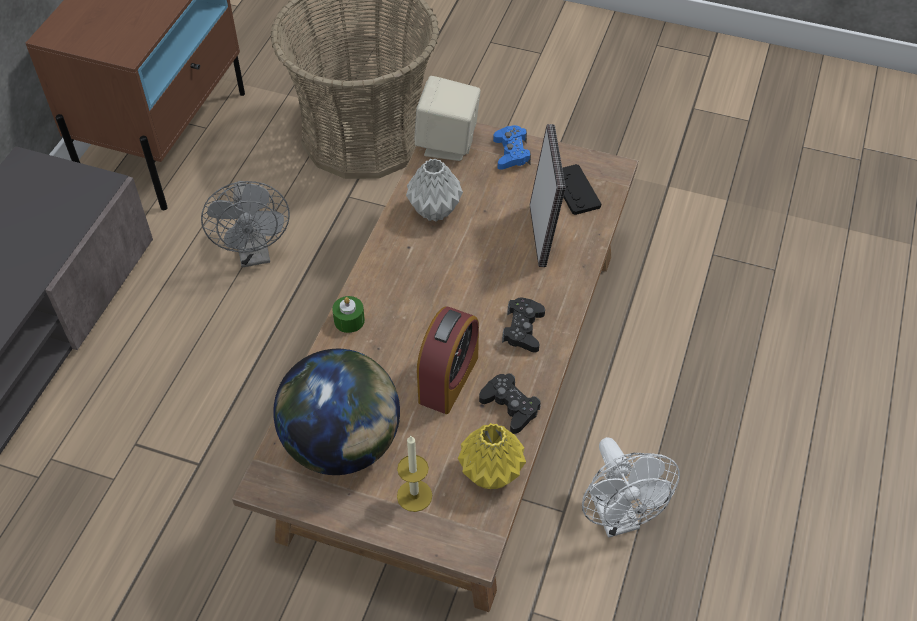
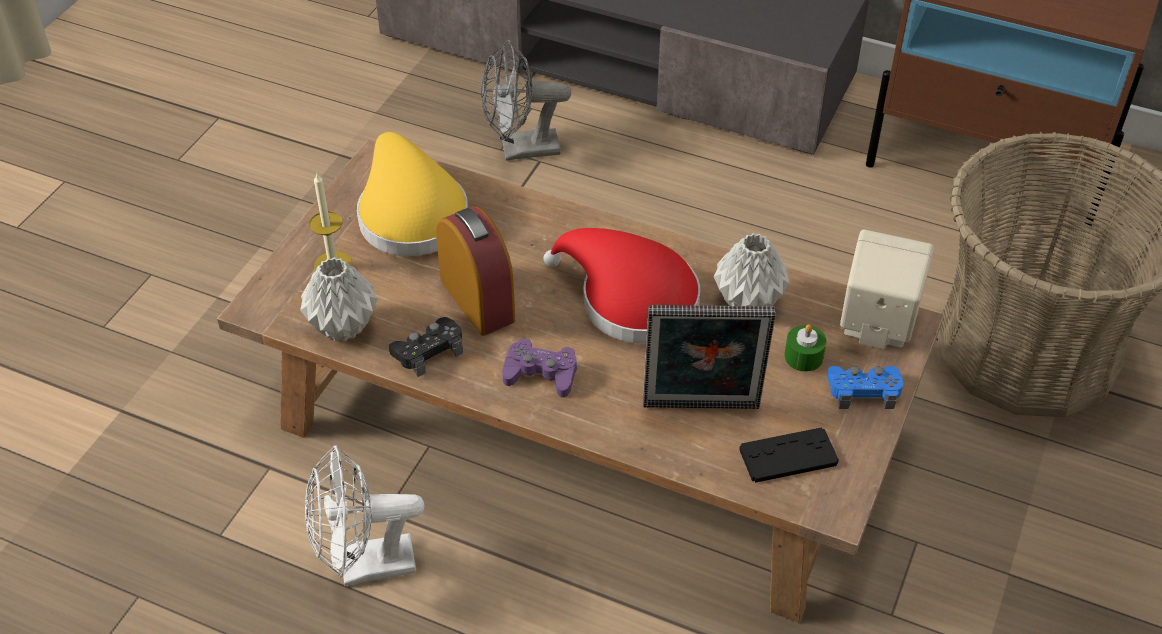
camera: 95 degrees right, 5 degrees down
grey fan [201,181,290,268] -> grey fan moved to [481,40,571,161]
globe [273,349,400,475] -> yellow hat [357,132,468,256]
green candle [332,296,365,333] -> green candle moved to [784,324,827,372]
alarm clock [417,306,479,414] -> alarm clock turned 150 degrees counterclockwise [436,207,515,336]
yellow vase [458,423,526,489] -> grey vase [300,257,377,341]
black game controller [502,298,545,352] -> purple game controller [502,338,577,398]
none -> red hat [544,228,700,344]

